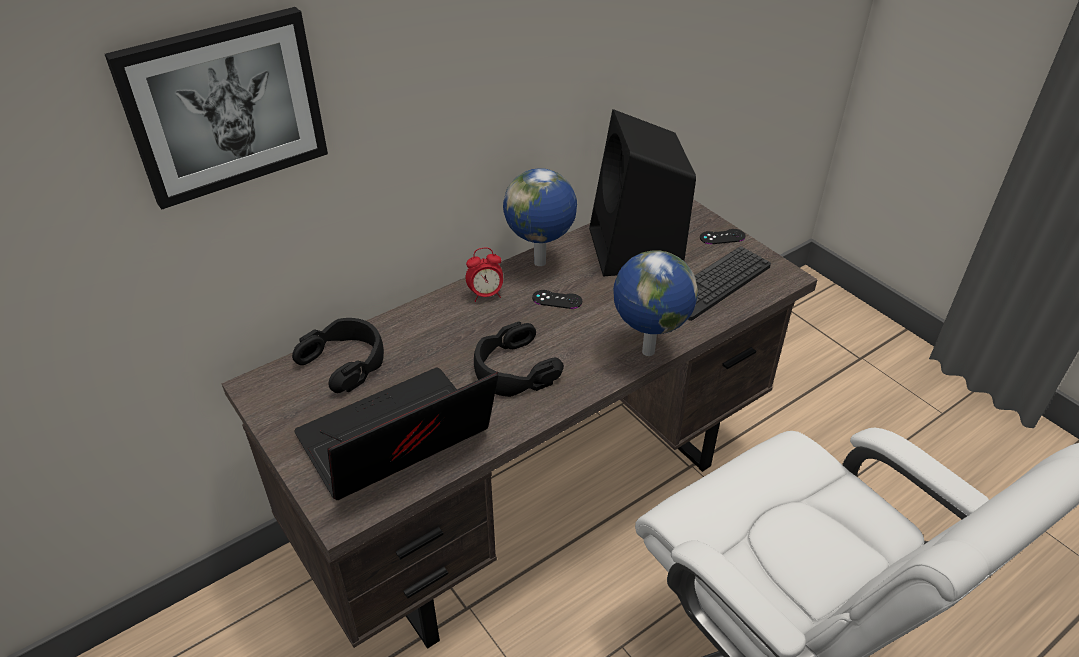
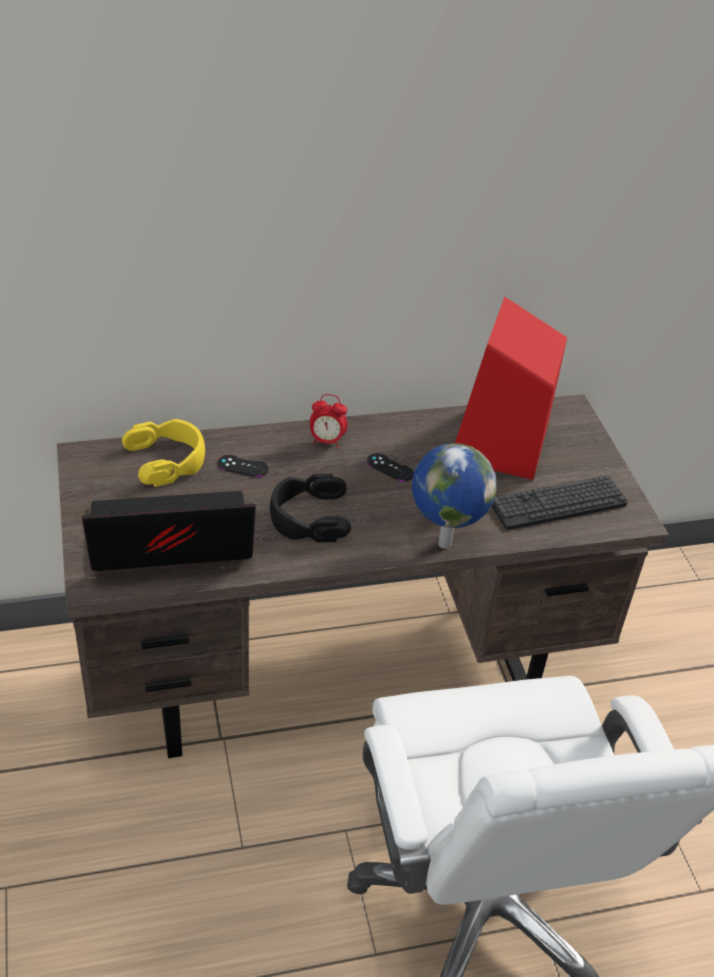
camera: 20 degrees right, 0 degrees up
picture [105,7,328,210] -> none
black headphones [292,318,384,393] -> yellow headphones [122,419,205,487]
globe [503,168,577,266] -> none
black speaker [589,109,696,276] -> red speaker [455,297,567,480]
black game controller [700,229,745,244] -> black game controller moved to [218,455,269,477]

